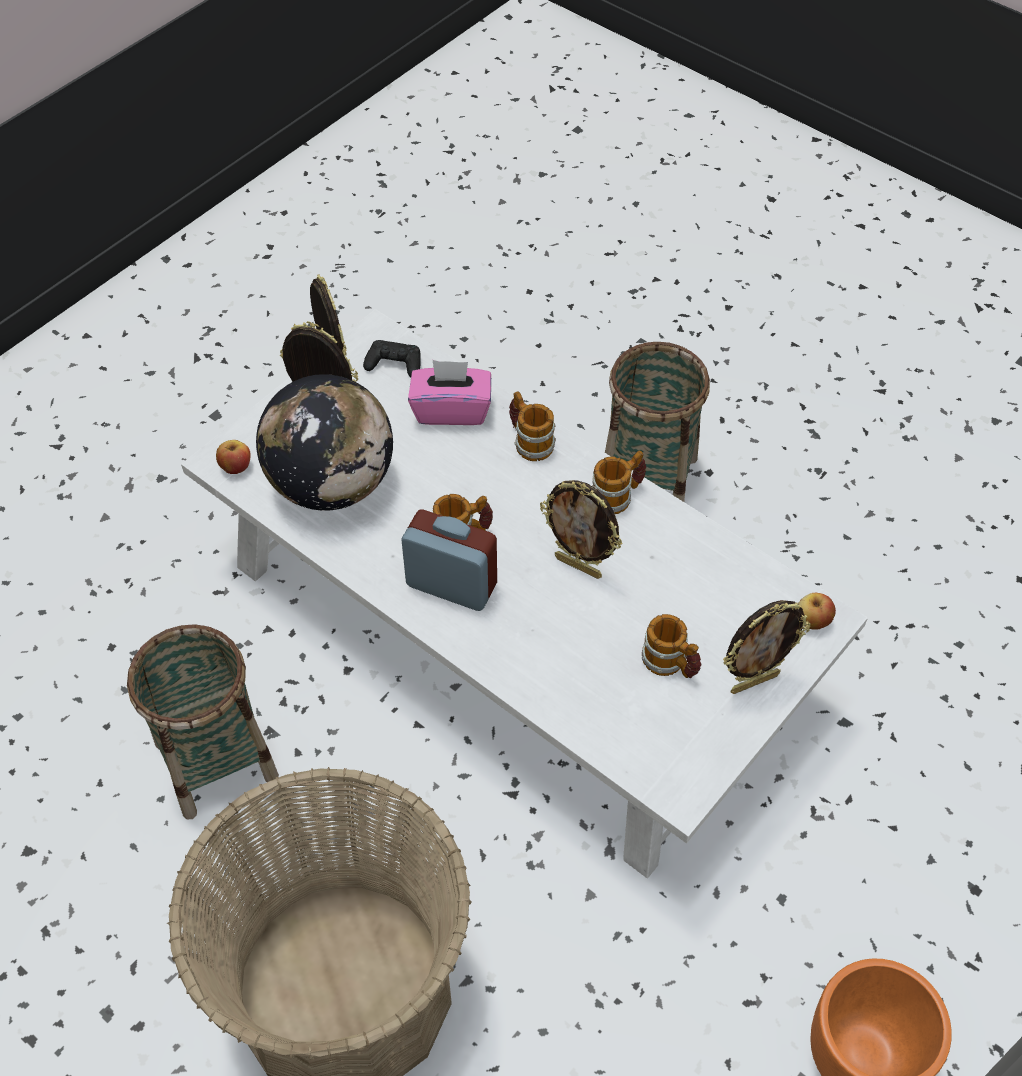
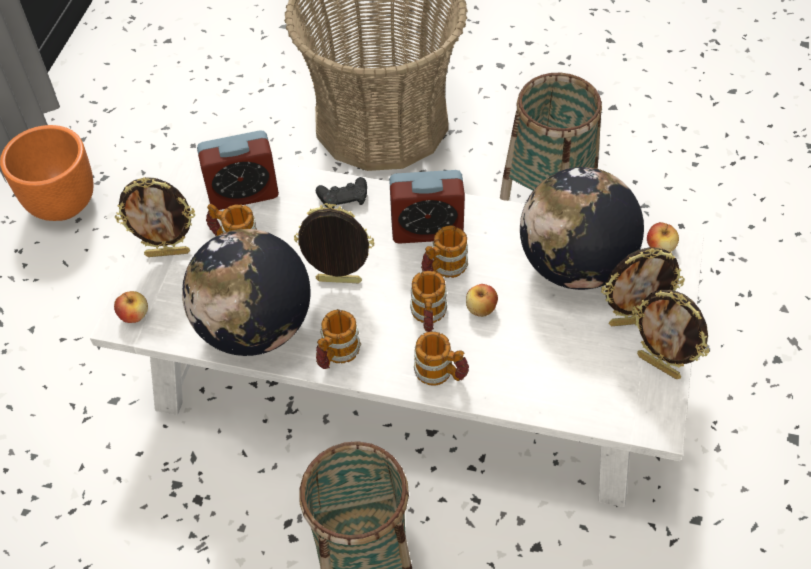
camera: 155 degrees right, 0 degrees up
black game controller [363,340,421,377] -> black game controller moved to [316,177,367,209]
pink tissue box [408,360,491,425] -> none
picture frame [723,600,811,694] -> picture frame turned 135 degrees counterclockwise [115,177,195,257]
none -> globe [182,229,311,356]
none -> alarm clock [197,130,279,210]
none -> mug [410,271,447,332]
none -> apple [466,284,498,317]

